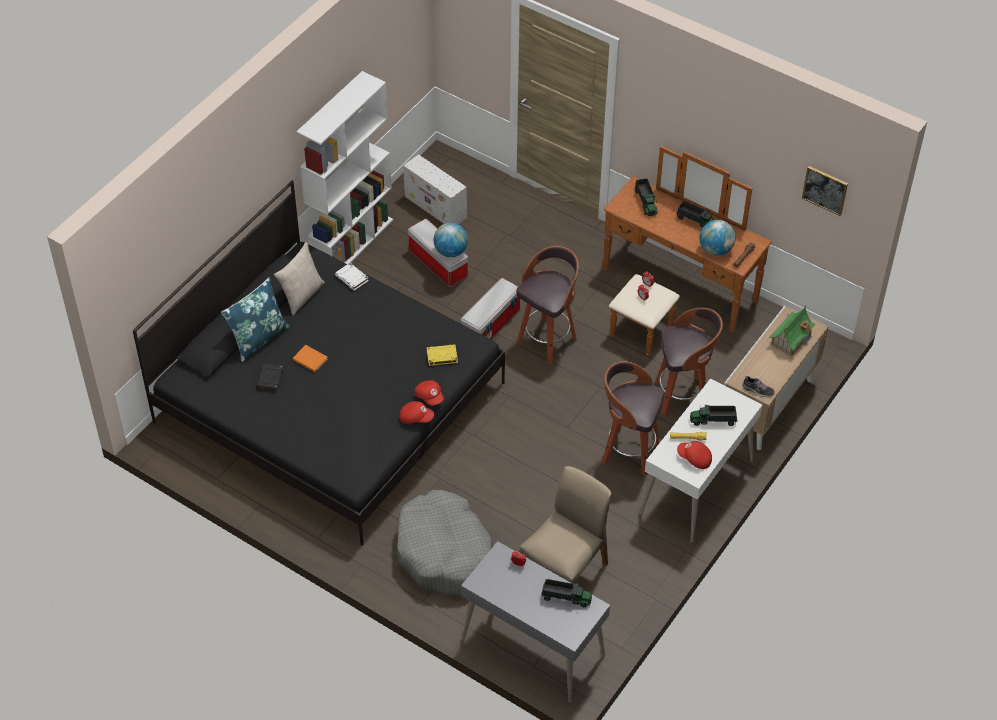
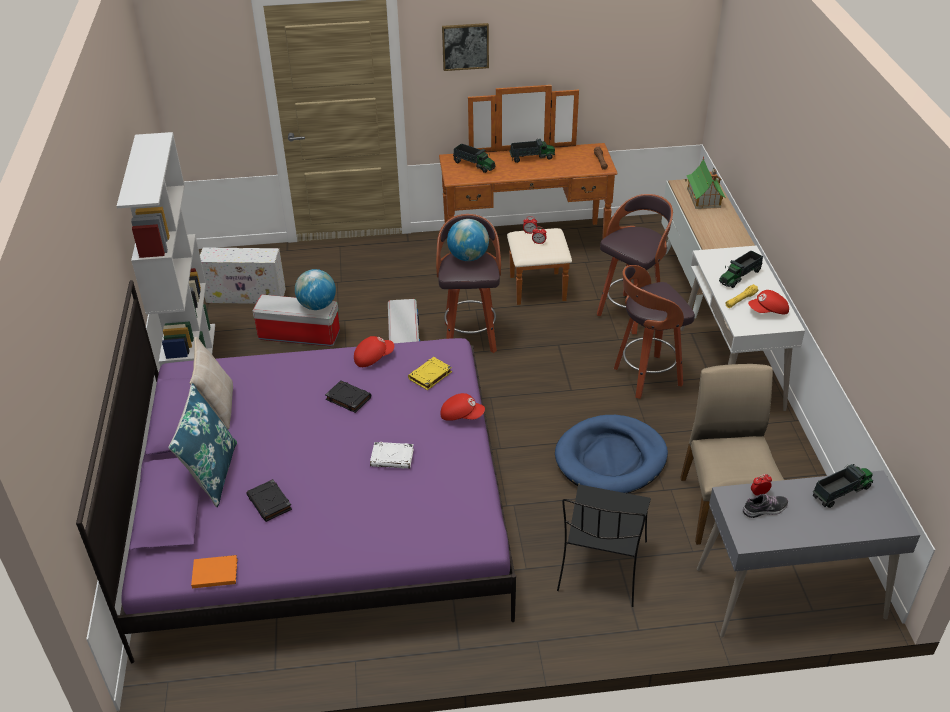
camera: 40 degrees left, 10 degrees down
black bed [133,180,505,545] -> purple bed [76,280,516,663]
orange book [293,345,328,372] -> orange book moved to [191,555,237,588]
white book [335,263,369,291] -> white book moved to [370,442,414,469]
grey dog bed [397,490,492,596] -> black chair [557,485,651,607]
red cap [399,401,434,424] -> red cap moved to [354,336,394,367]
globe [699,220,736,256] -> globe moved to [447,219,489,261]
shoe [742,376,775,397] -> shoe moved to [743,494,788,518]
picture [802,166,848,216] -> picture moved to [442,23,489,71]
none -> black book [325,380,371,413]
none -> blue dog bed [555,415,668,493]

